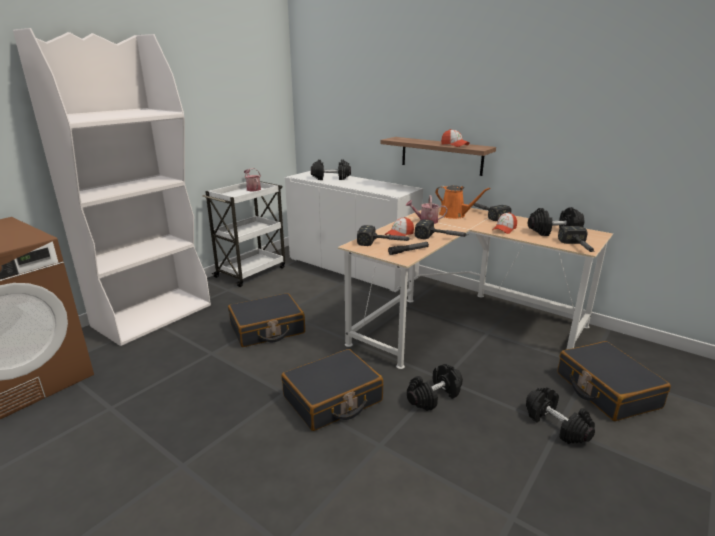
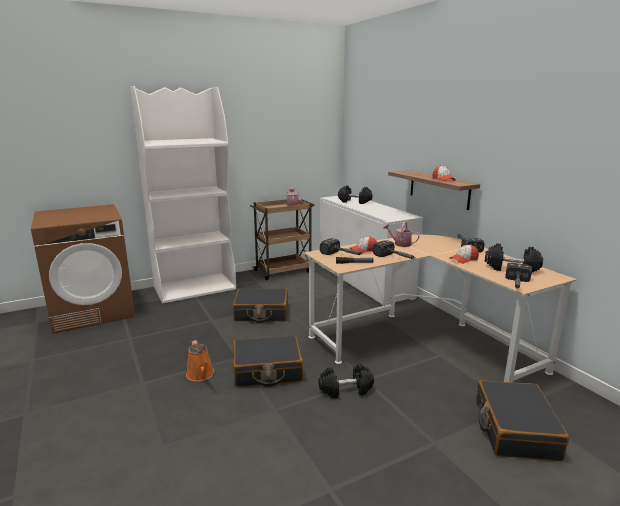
camera: 25 degrees right, 5 degrees down
white cart [202,181,285,287] -> brown cart [250,199,314,281]
orange watering can [435,185,491,219] -> orange watering can moved to [186,340,214,381]
black dumbbell [526,387,595,444] -> none

